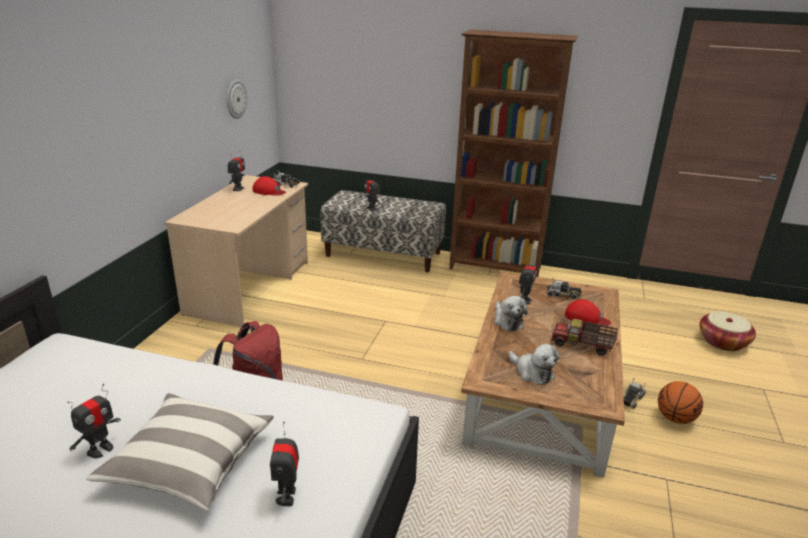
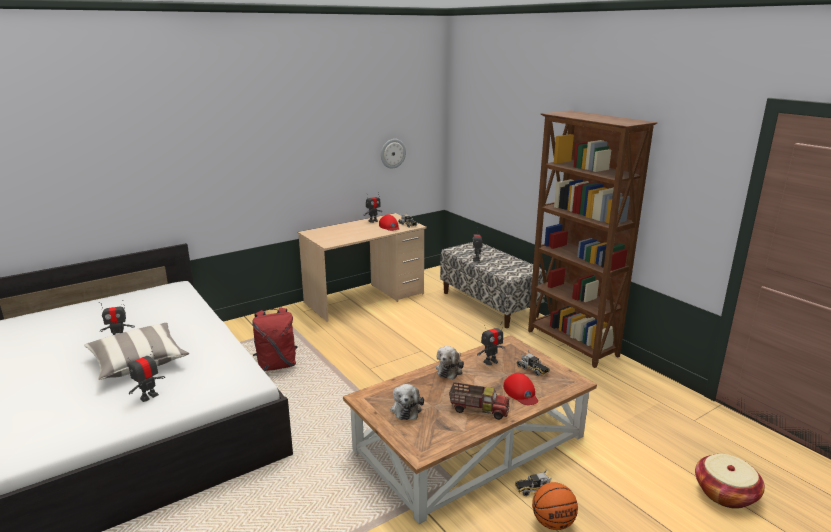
camera: 40 degrees right, 5 degrees down
toy truck [551,319,618,356] -> toy truck turned 135 degrees clockwise [449,382,510,420]

